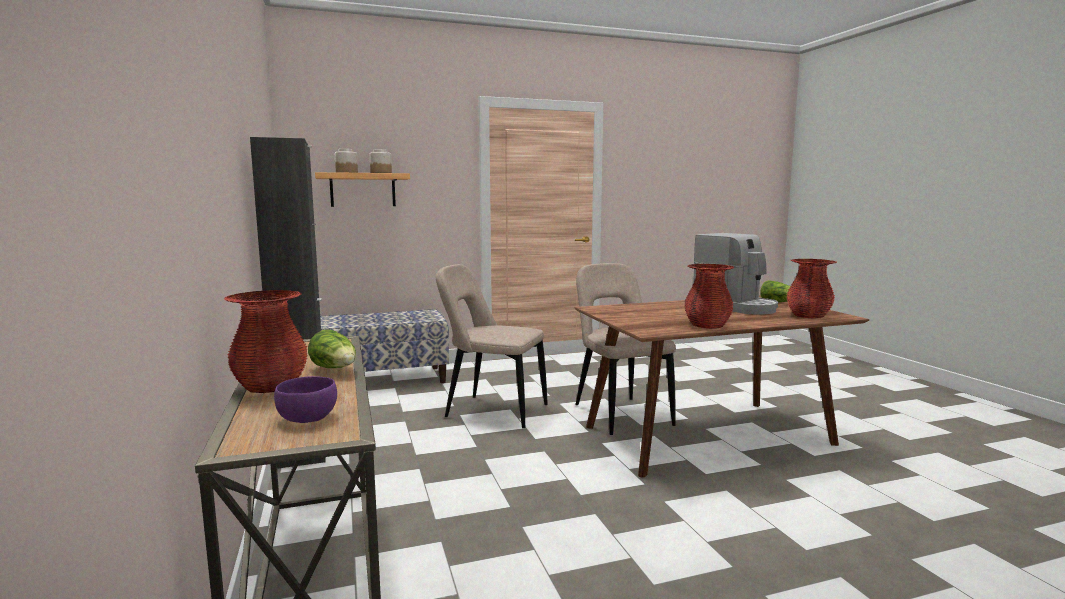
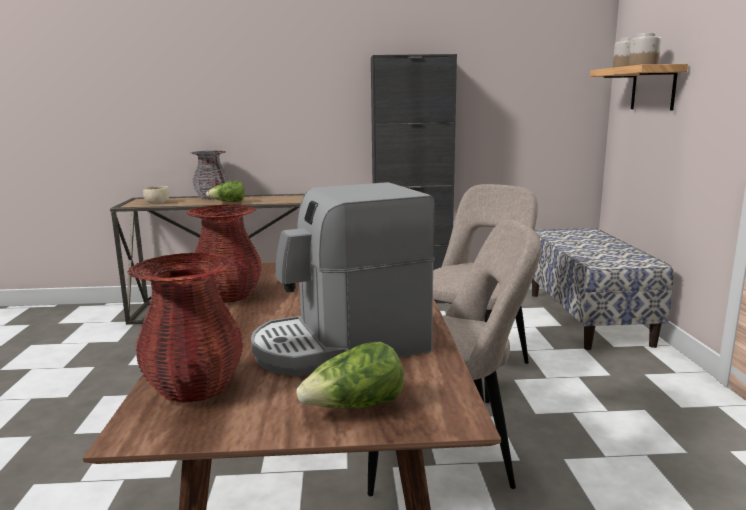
camera: 105 degrees right, 5 degrees up
red vase [224,290,308,393] -> grey vase [191,151,229,199]
purple bowl [274,376,337,423] -> beige bowl [143,186,170,204]

